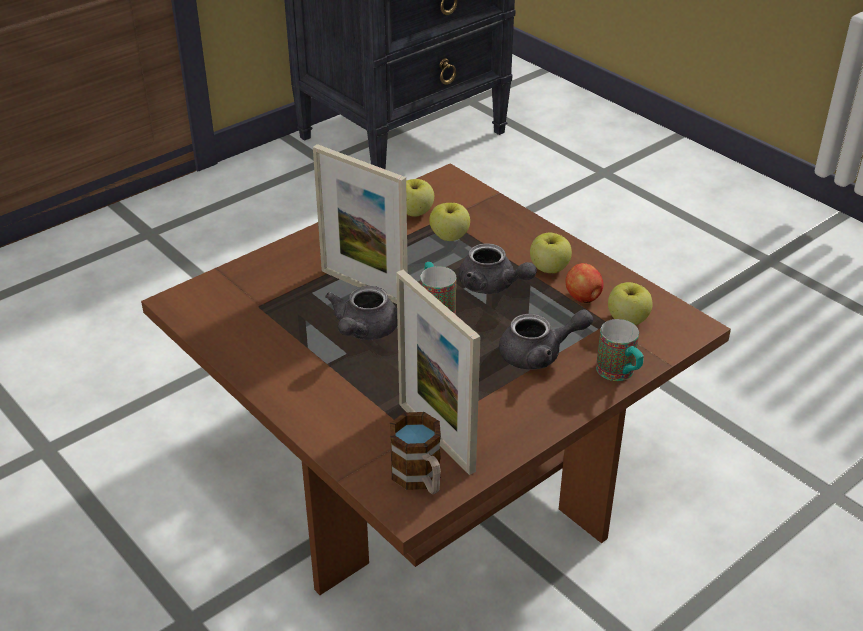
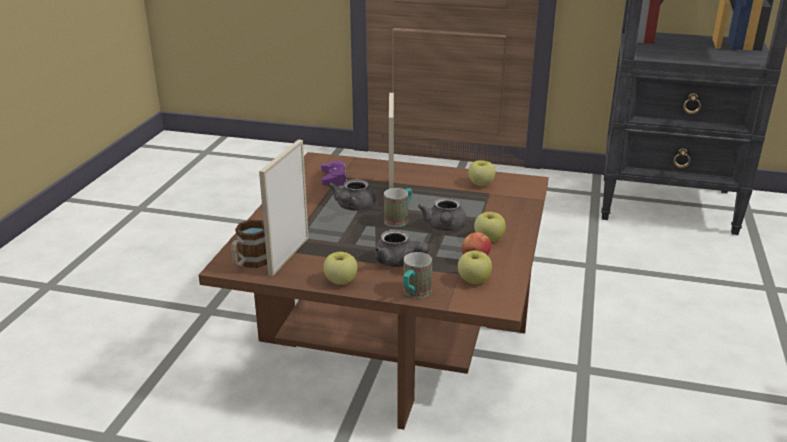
camera: 55 degrees right, 10 degrees down
grey teapot [325,286,398,340] -> grey teapot turned 60 degrees counterclockwise [328,179,376,211]
apple [429,203,470,241] -> apple moved to [323,252,358,285]
none -> purple game controller [321,161,347,186]

